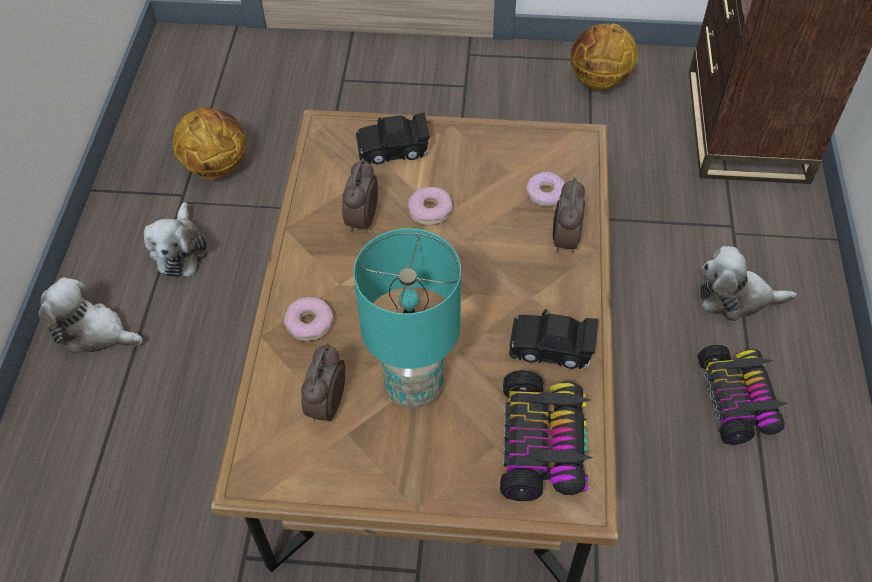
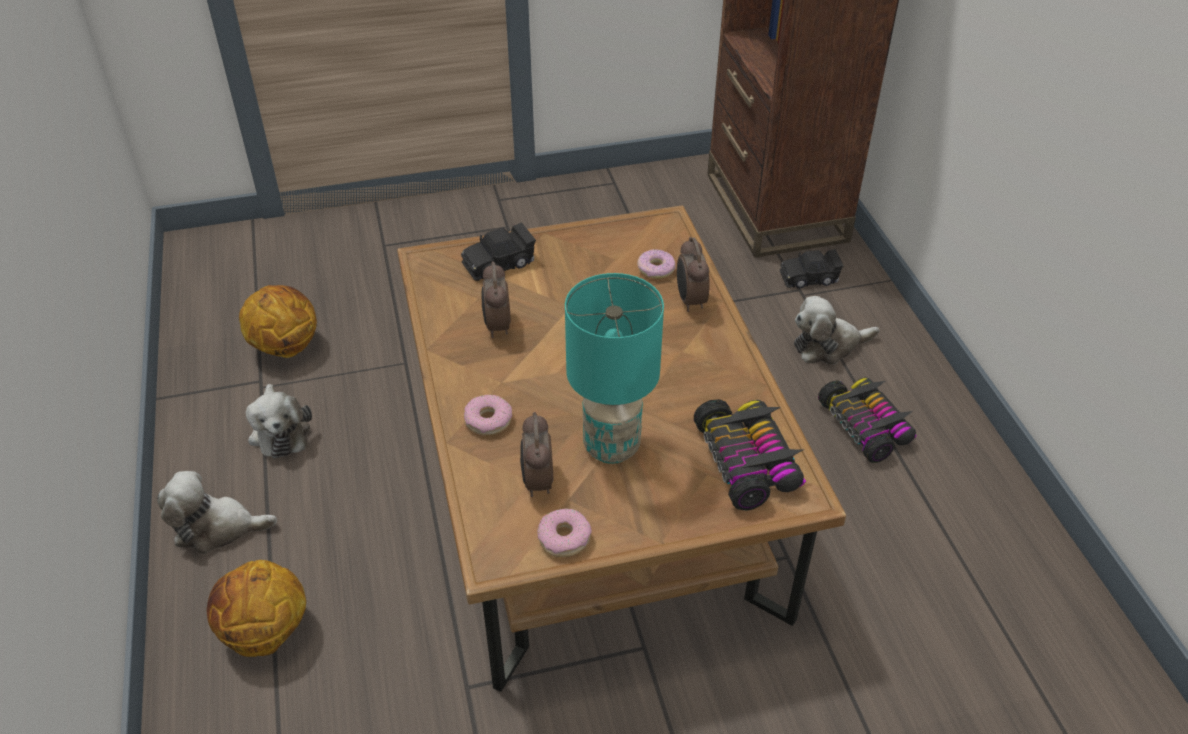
camera: 20 degrees left, 10 degrees down
donut [407,187,453,226] -> donut moved to [537,509,592,557]
black toy car [509,309,599,369] -> black toy car moved to [780,249,844,288]
basketball [571,23,638,91] -> basketball moved to [207,560,306,657]

